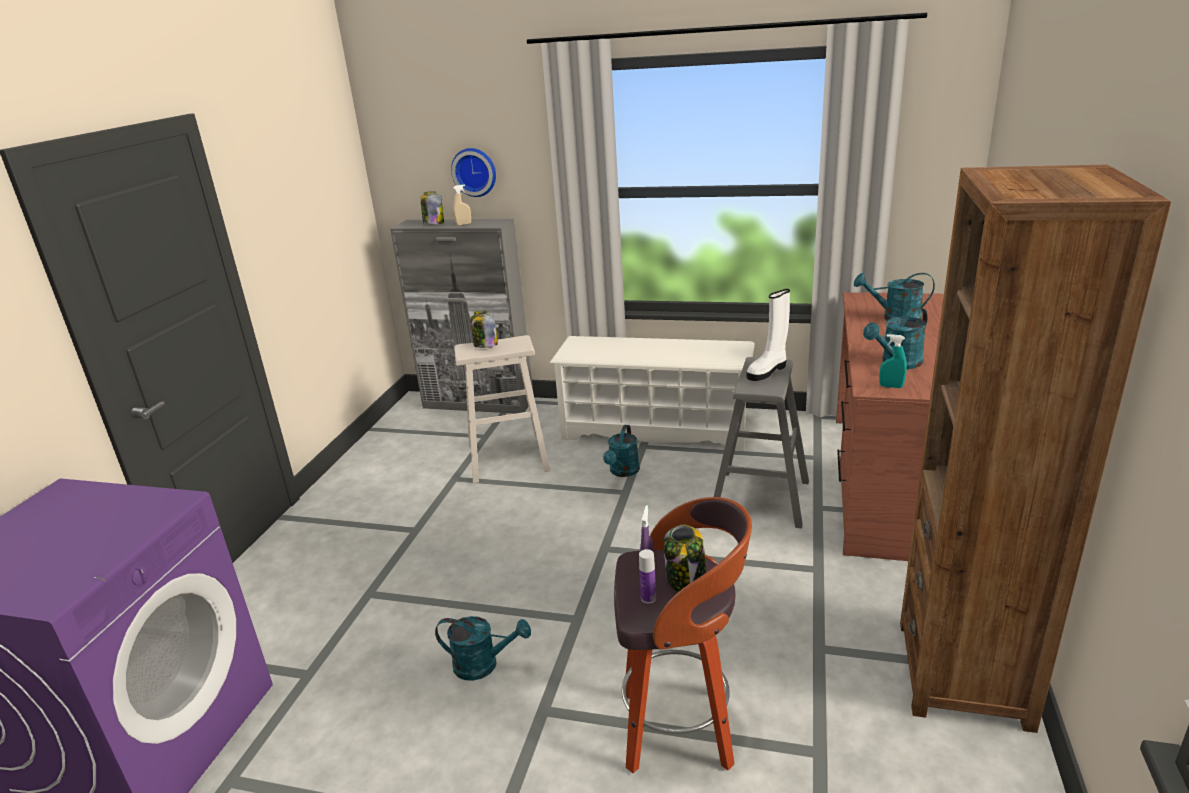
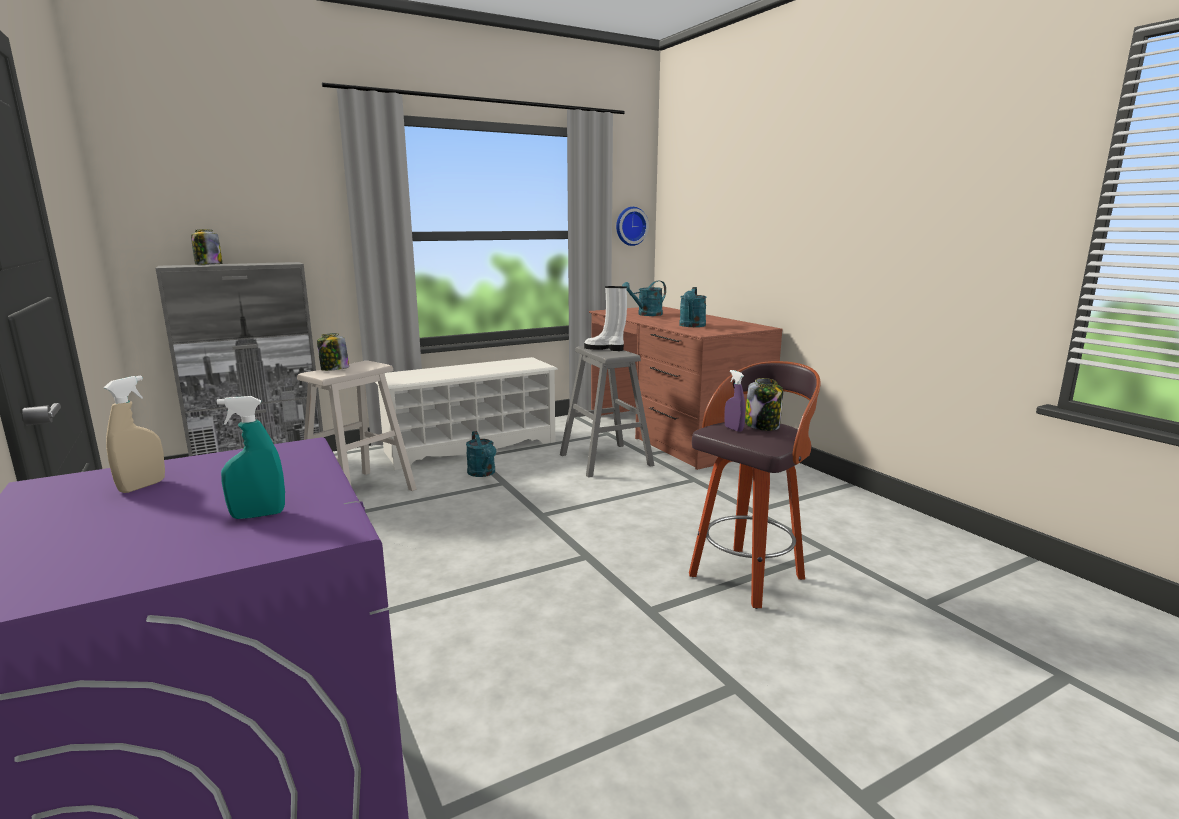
camera: 45 degrees left, 10 degrees down
turquoise watering can [435,616,531,681] -> none
wall clock [451,148,496,197] -> wall clock moved to [616,207,649,246]
beige spray bottle [453,184,471,226] -> beige spray bottle moved to [103,376,165,493]
bottle [639,549,656,603] -> none
white boot [747,289,790,381] -> white boot turned 105 degrees clockwise [584,286,627,351]
turquoise spray bottle [879,334,907,388] -> turquoise spray bottle moved to [217,396,285,519]
brown bookcase [900,165,1171,733] -> none

